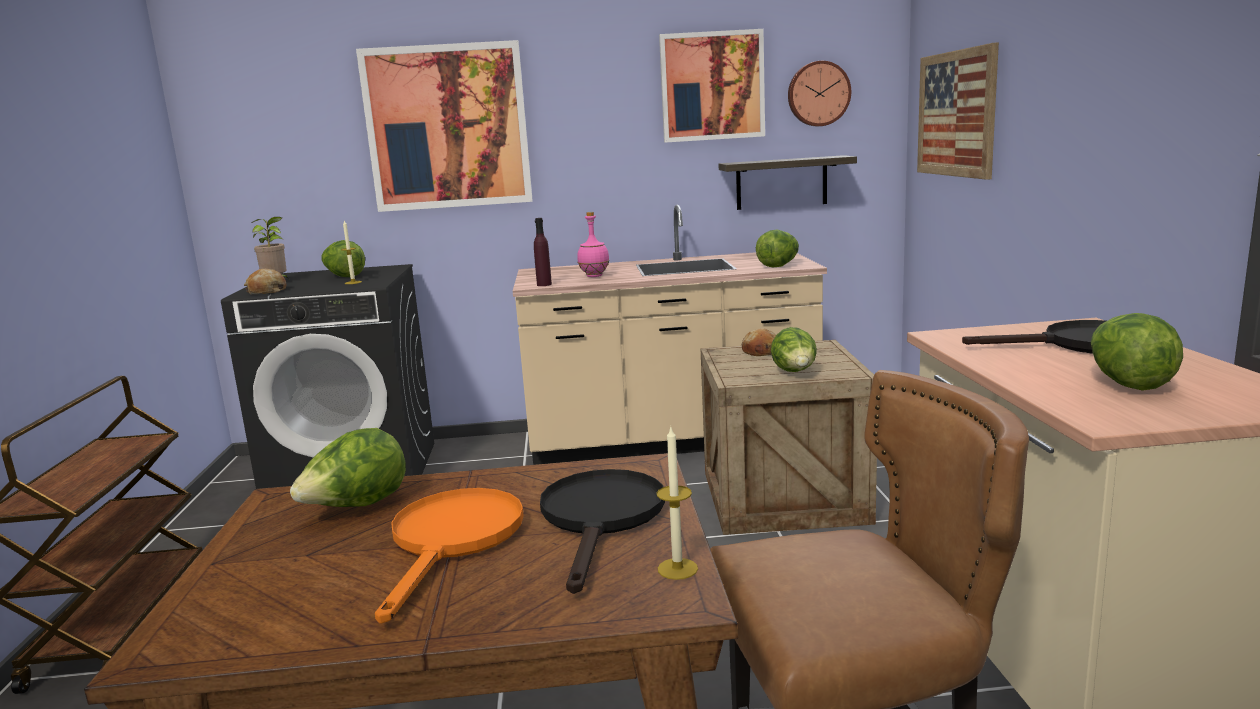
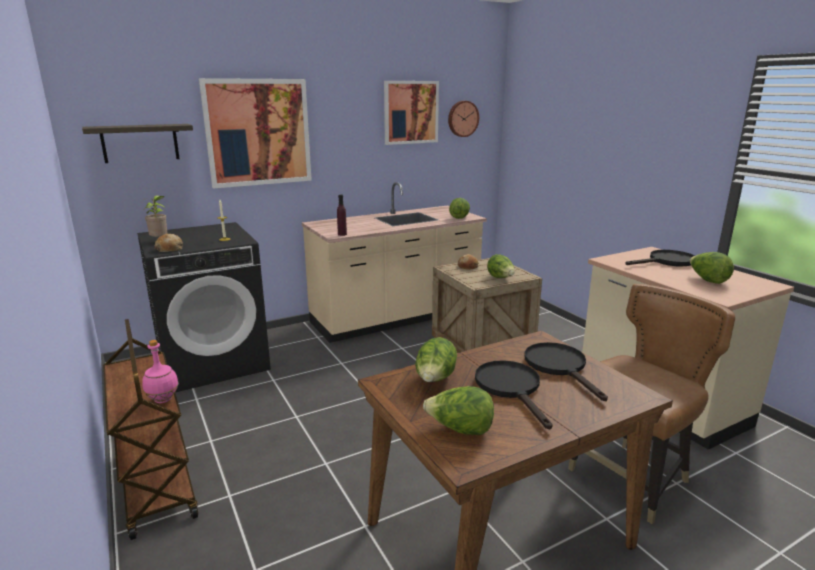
camera: 25 degrees left, 5 degrees up
lettuce [322,240,365,277] -> lettuce moved to [423,386,494,435]
orange frying pan [375,488,524,624] -> black frying pan [475,360,553,429]
pink bottle [577,212,609,277] -> pink bottle moved to [142,340,179,403]
candle [656,427,698,580] -> none
shelf [719,155,857,210] -> shelf moved to [82,124,193,163]
picture [917,42,999,180] -> none

